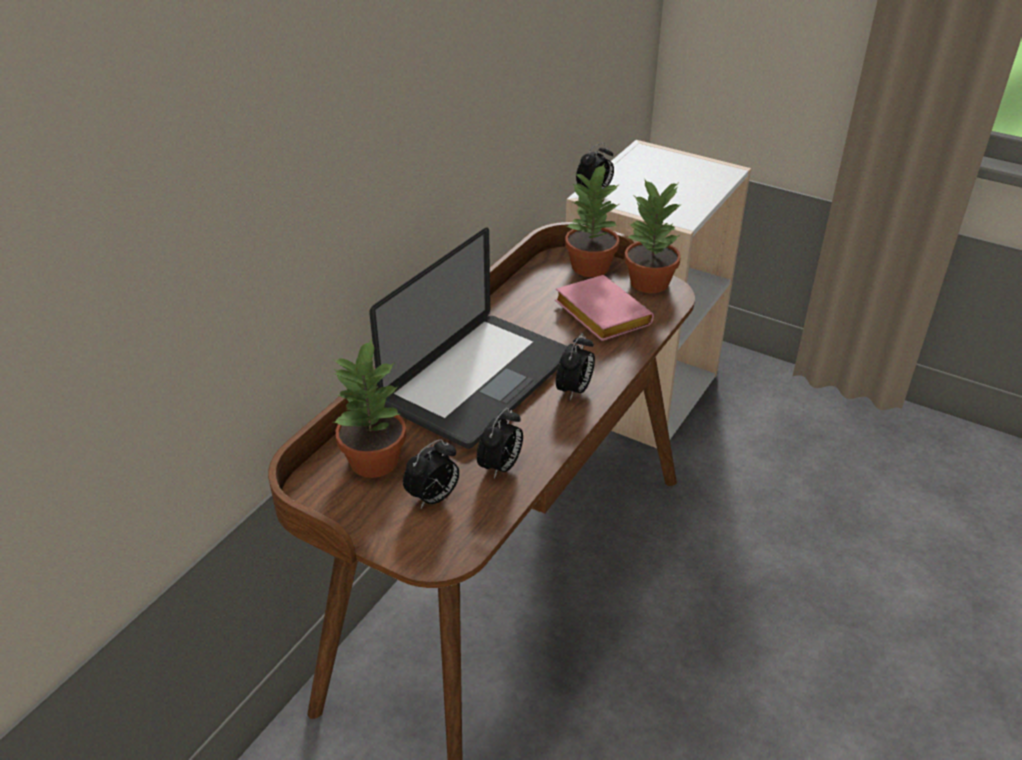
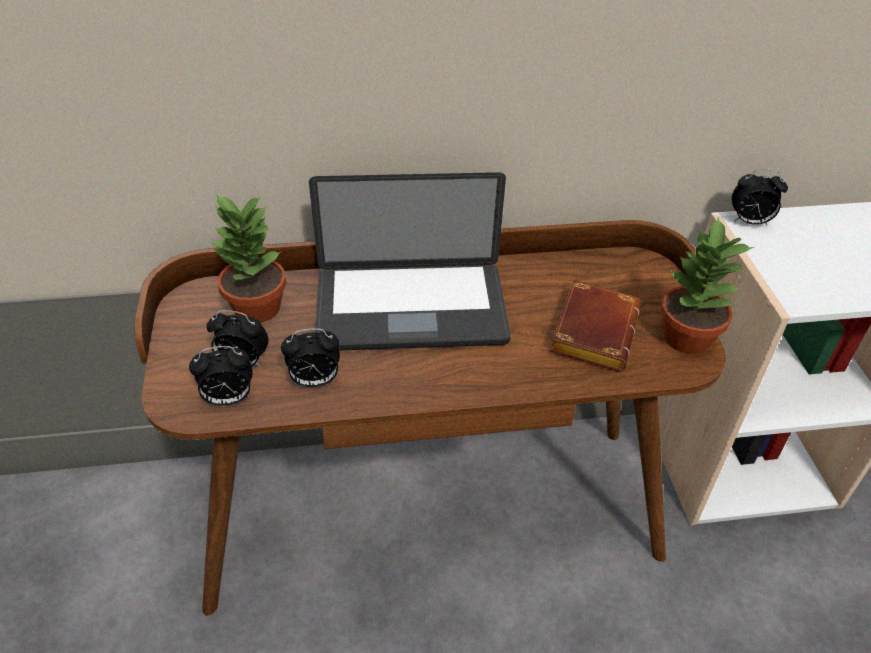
camera: 50 degrees right, 5 degrees up
pink book [555,275,654,341] -> brown book [549,280,641,372]
alarm clock [556,334,595,401] -> alarm clock moved to [189,346,253,406]
potted plant [565,164,620,277] -> none

